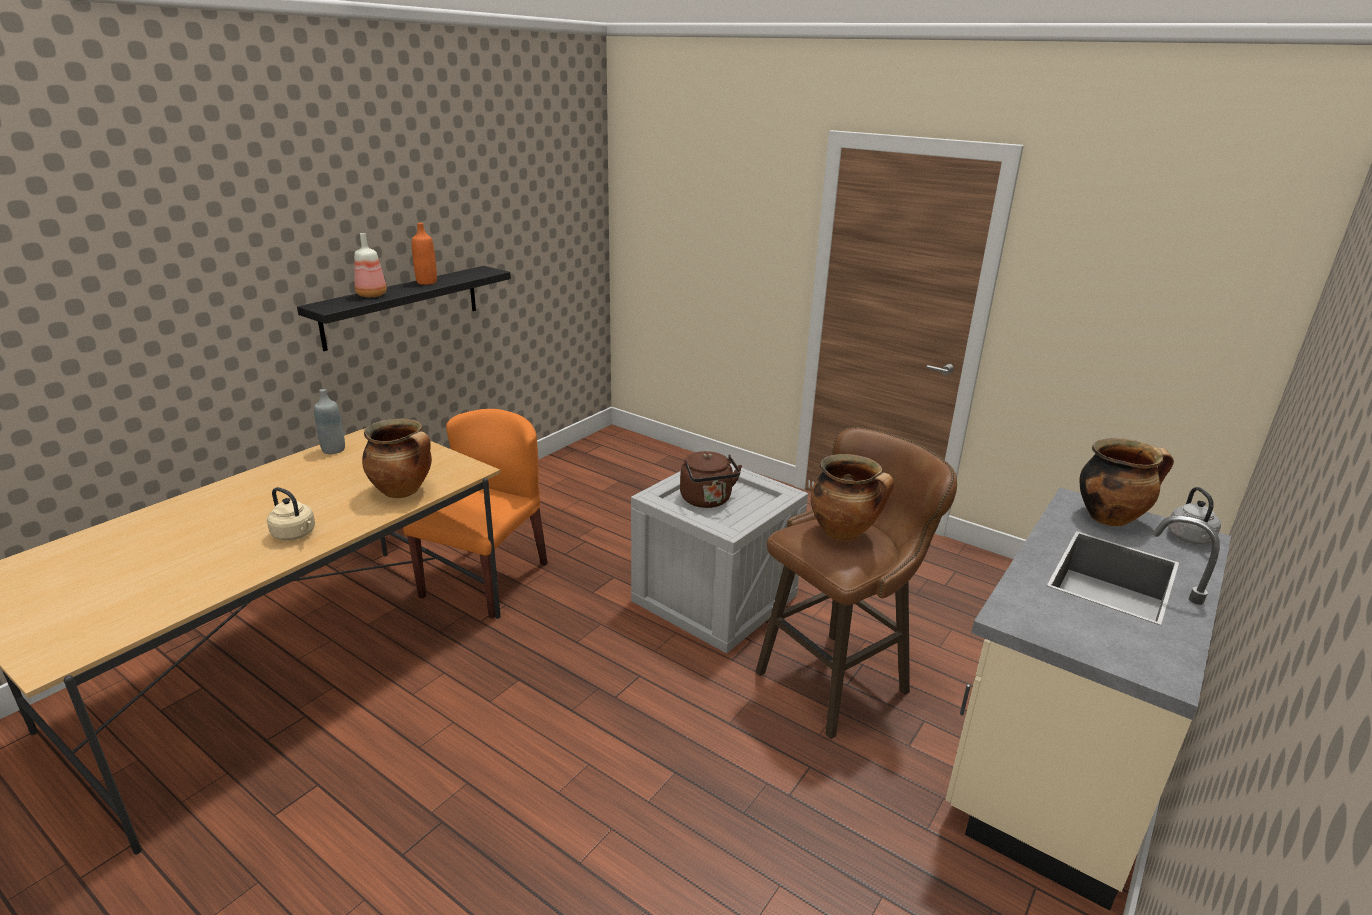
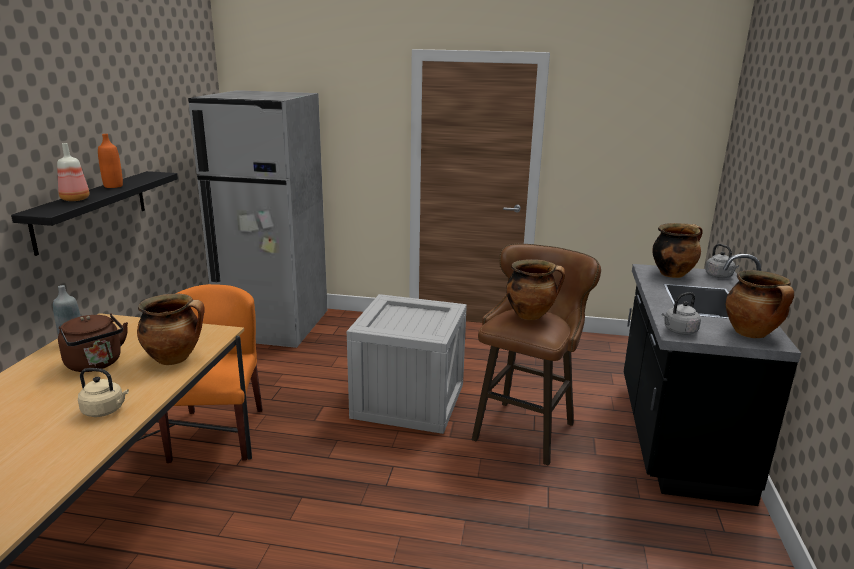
camera: 25 degrees left, 5 degrees down
brown kettle [680,451,742,508] -> brown kettle moved to [58,313,128,372]
beige counter [945,488,1231,911] -> black counter [624,254,801,506]
none -> grey fridge [188,90,327,348]
none -> grey kettle [662,292,701,335]
none -> cooking pot [726,270,794,338]

